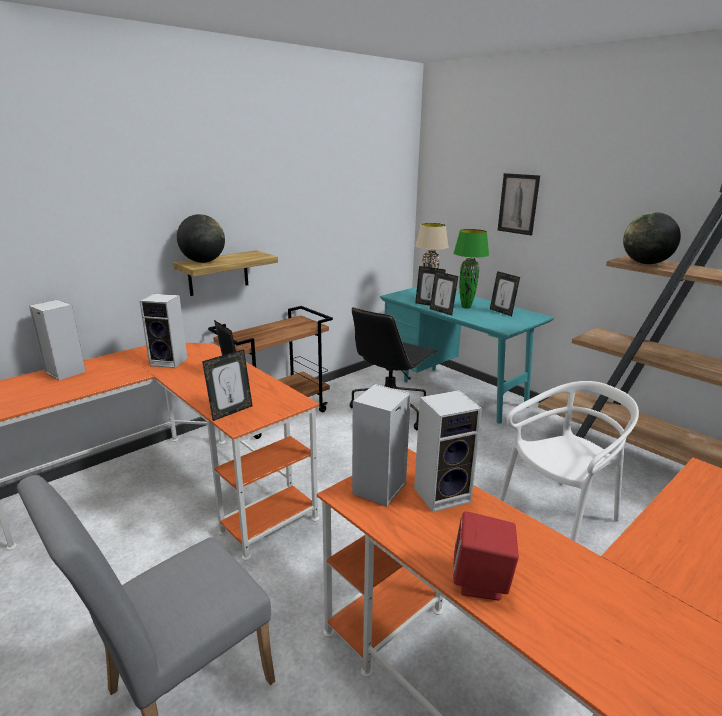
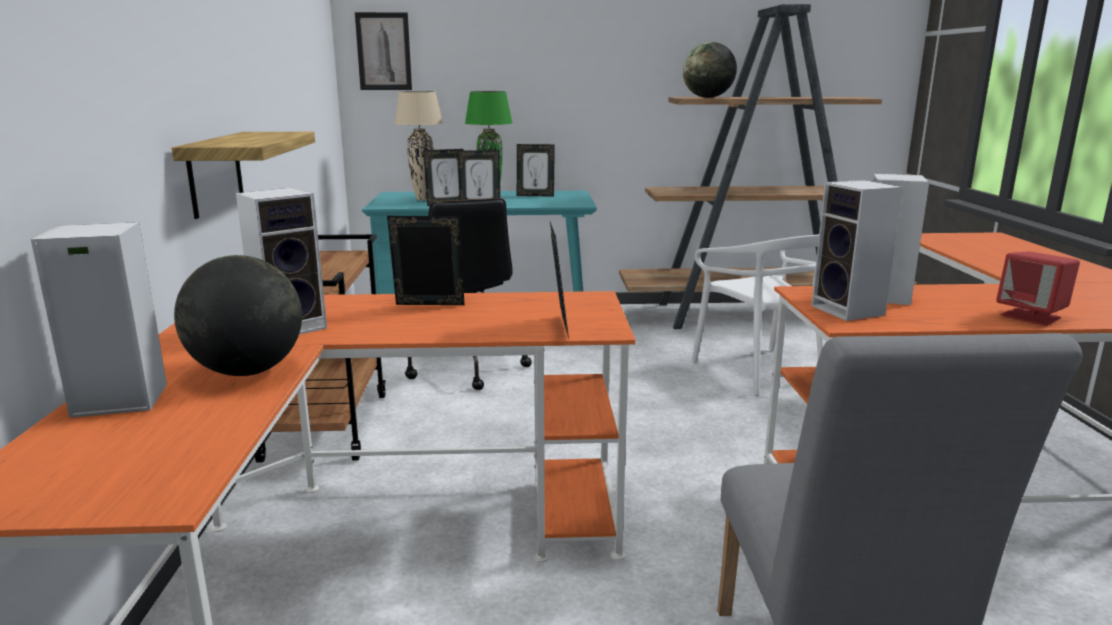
camera: 50 degrees left, 5 degrees down
globe [177,214,225,263] -> globe moved to [174,255,302,376]
picture [498,173,540,236] -> picture moved to [355,12,412,90]
white chair [499,381,639,542] -> white chair turned 150 degrees clockwise [691,235,823,395]

